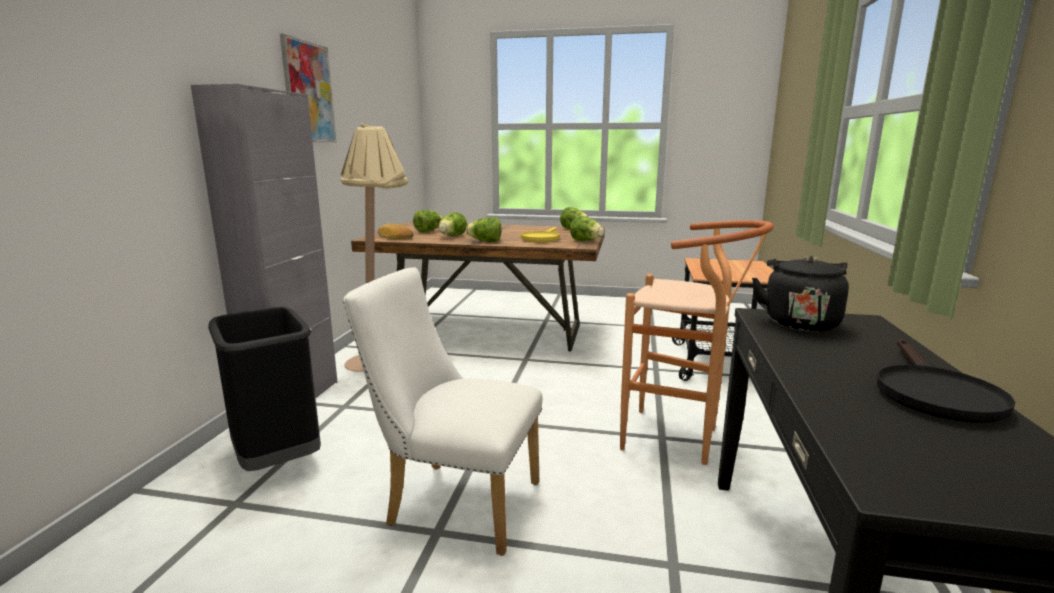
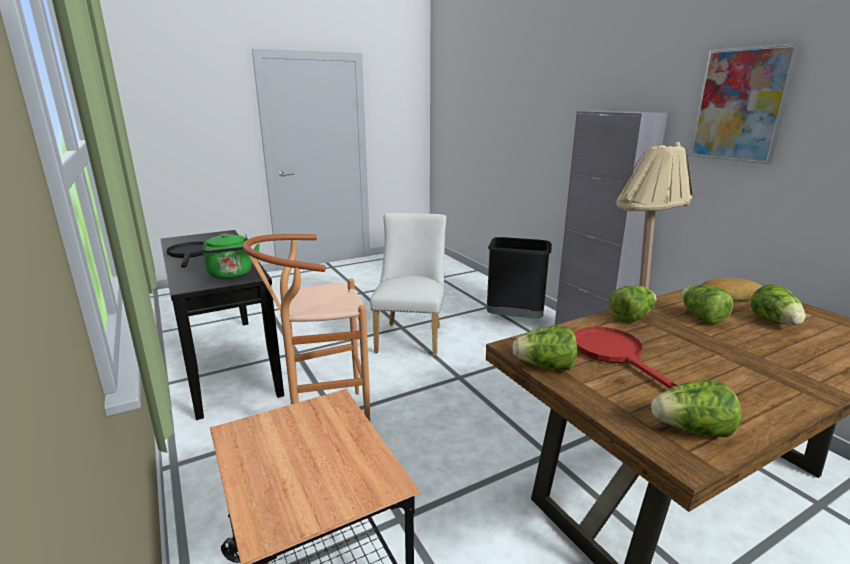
camera: 140 degrees right, 5 degrees up
white chair [343,267,542,556] -> white chair turned 60 degrees counterclockwise [370,213,446,357]
yellow frying pan [520,227,560,242] -> red frying pan [574,327,677,389]
black kettle [752,256,849,332] -> green kettle [203,233,260,279]

